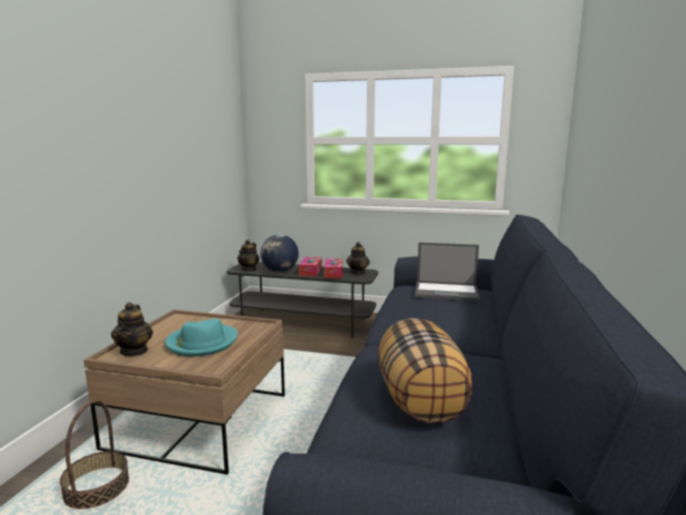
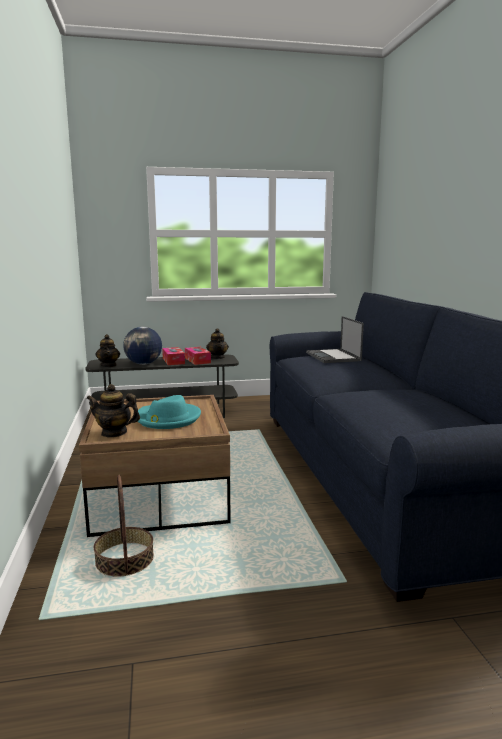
camera: 25 degrees left, 0 degrees up
teapot [111,302,153,356] -> teapot turned 135 degrees clockwise [87,384,140,438]
pillow [379,318,472,424] -> none
laptop [415,242,480,302] -> laptop turned 90 degrees clockwise [306,316,364,363]

